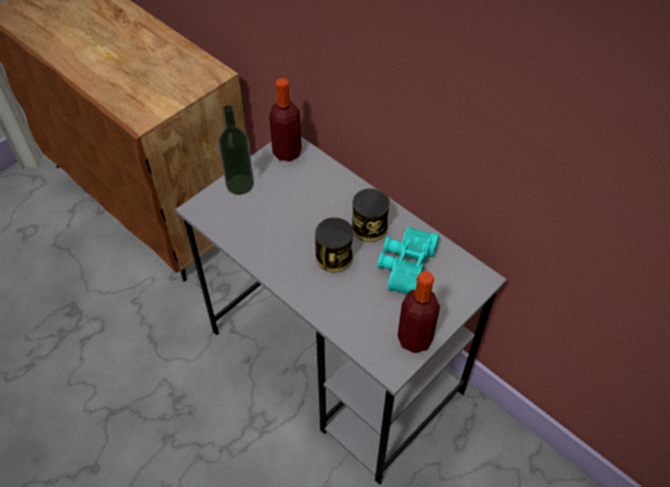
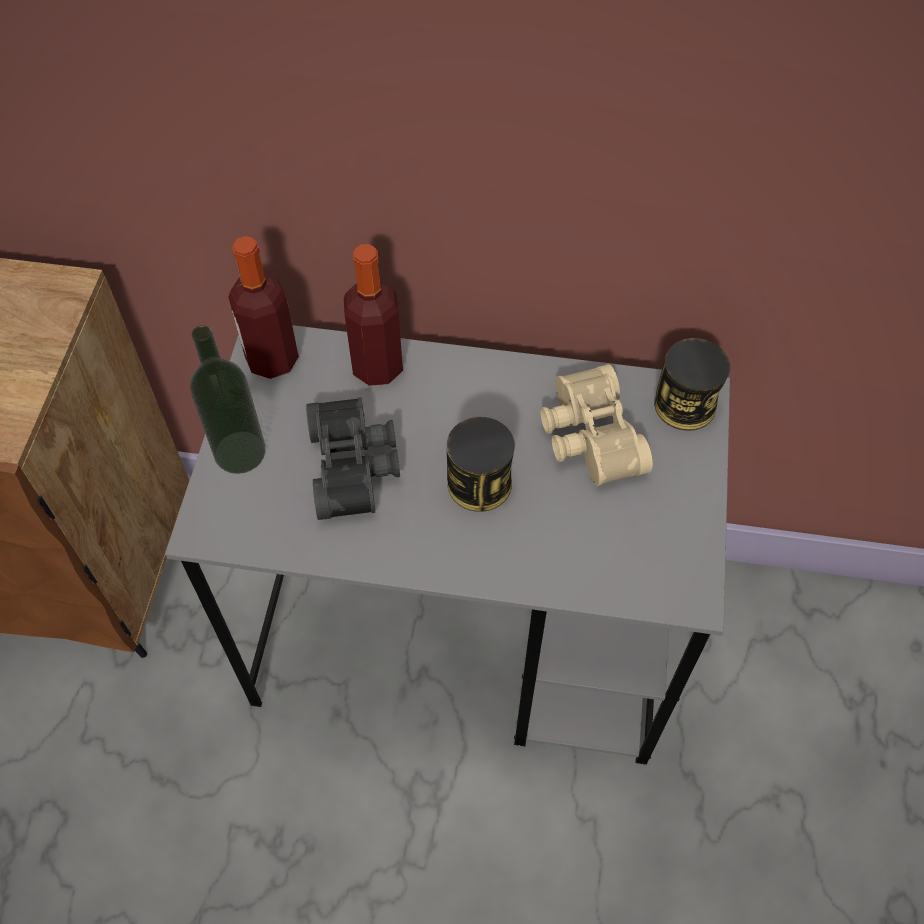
camera: 35 degrees left, 5 degrees up
can [352,188,390,242] -> can moved to [654,338,730,431]
turquoise binoculars [377,227,439,294] -> beige binoculars [540,364,653,486]
bottle [397,271,440,353] -> bottle moved to [344,244,403,386]
none -> black binoculars [306,397,400,520]

